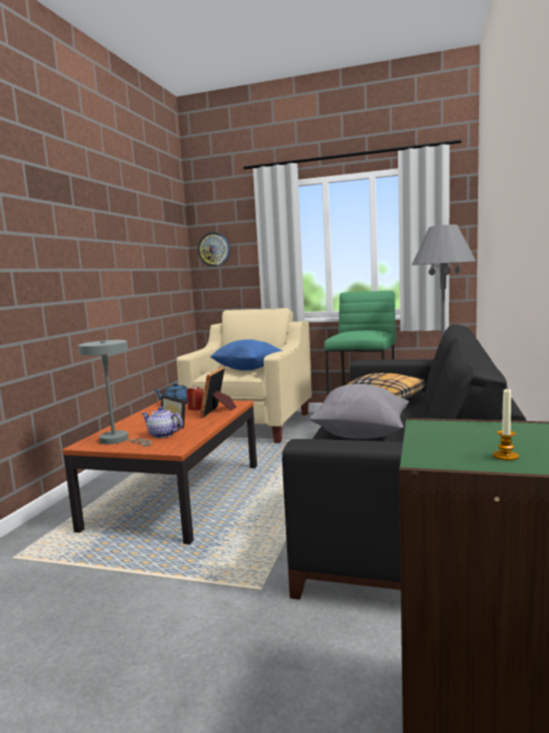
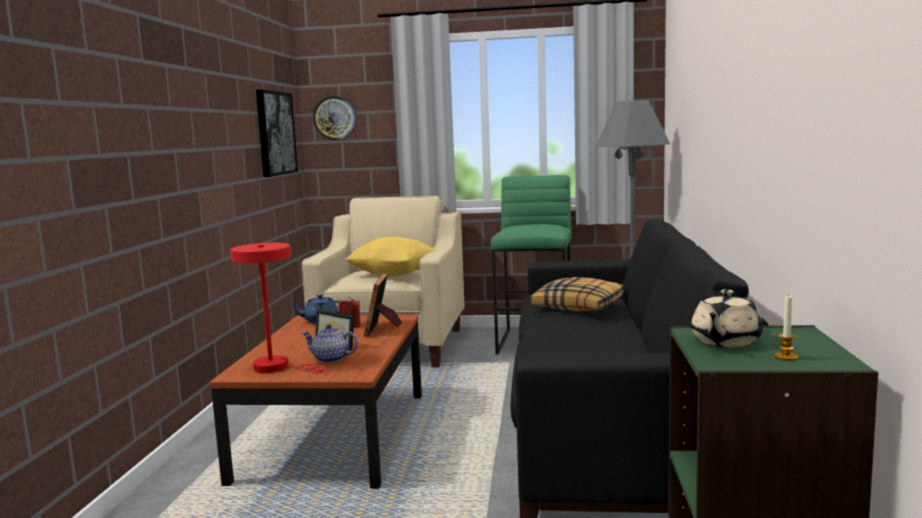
camera: 10 degrees left, 0 degrees up
grey table lamp [78,340,152,446] -> red table lamp [231,243,326,373]
blue pillow [210,339,283,371] -> yellow pillow [345,237,438,277]
grey pillow [309,384,409,439] -> none
none -> picture [256,90,298,177]
none -> beige teapot [691,289,763,347]

